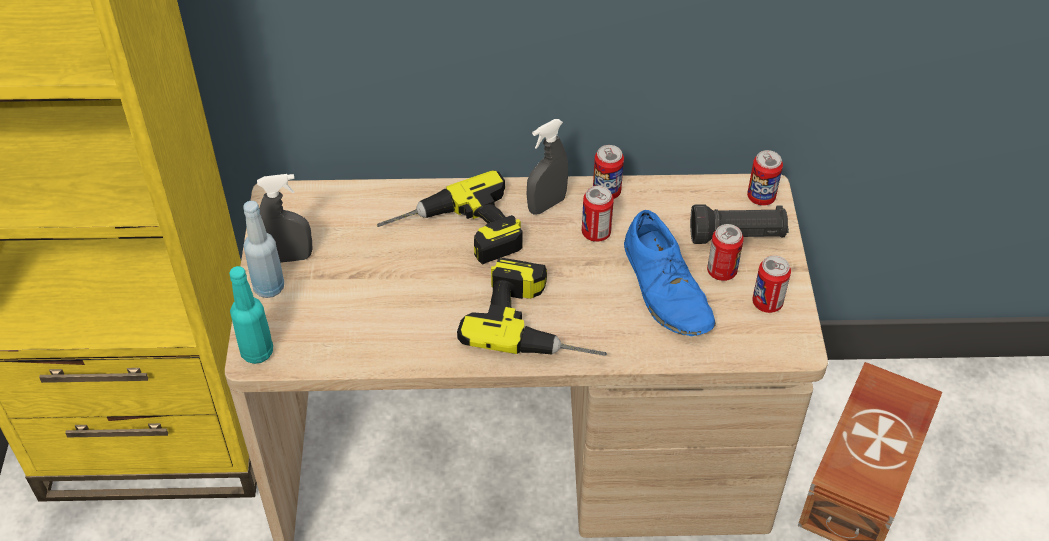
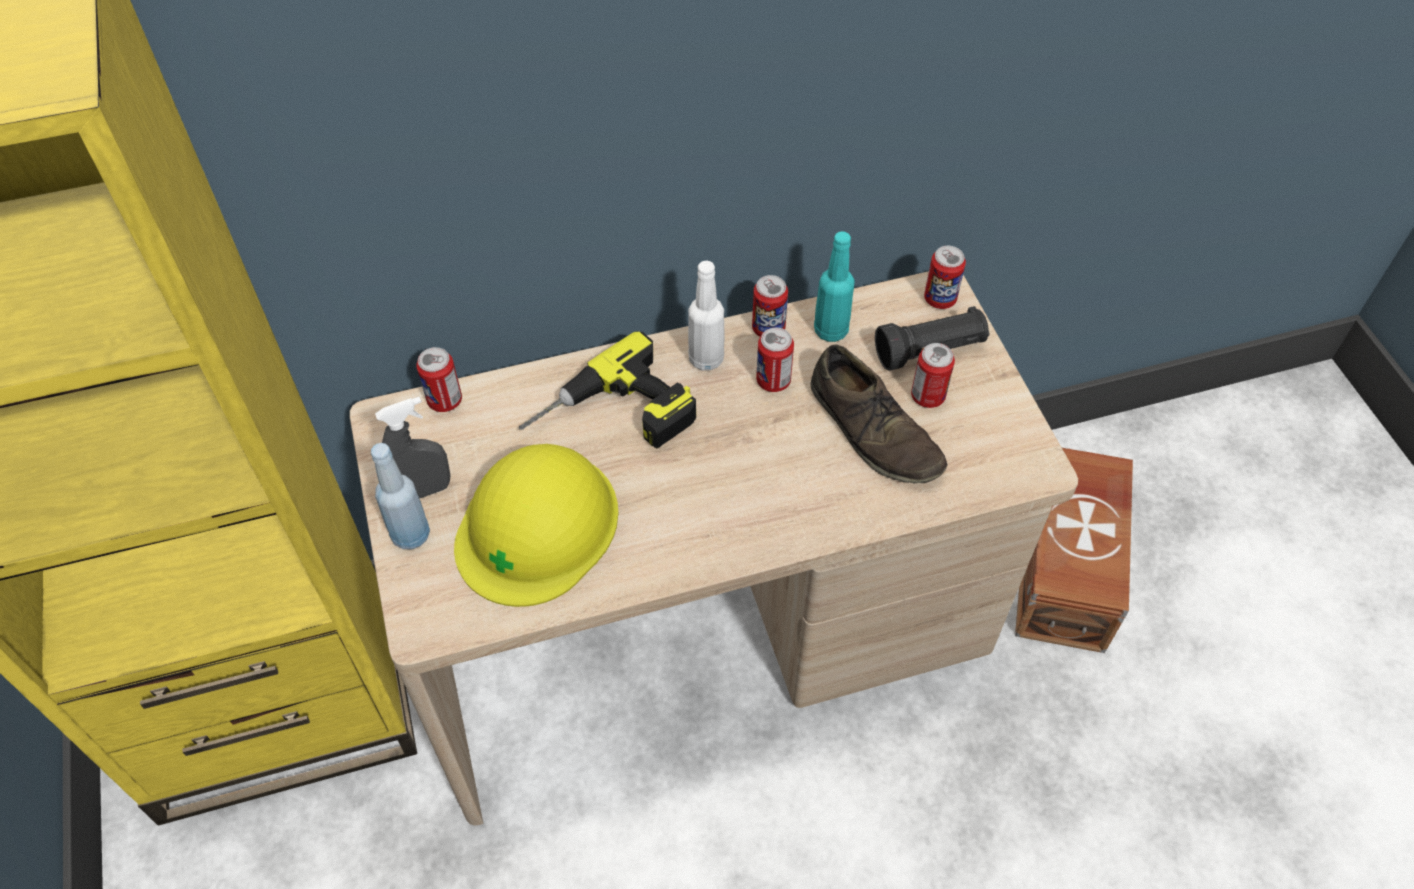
camera: 15 degrees left, 5 degrees up
turquoise bottle [229,266,273,364] -> turquoise bottle moved to [814,231,855,342]
power drill [457,258,607,356] -> none
grey spray bottle [526,119,568,215] -> white bottle [688,260,724,371]
blue shoe [624,210,716,336] -> brown shoe [811,344,947,484]
can [752,255,791,313] -> can moved to [416,347,462,412]
none -> yellow hard hat [454,444,618,607]

